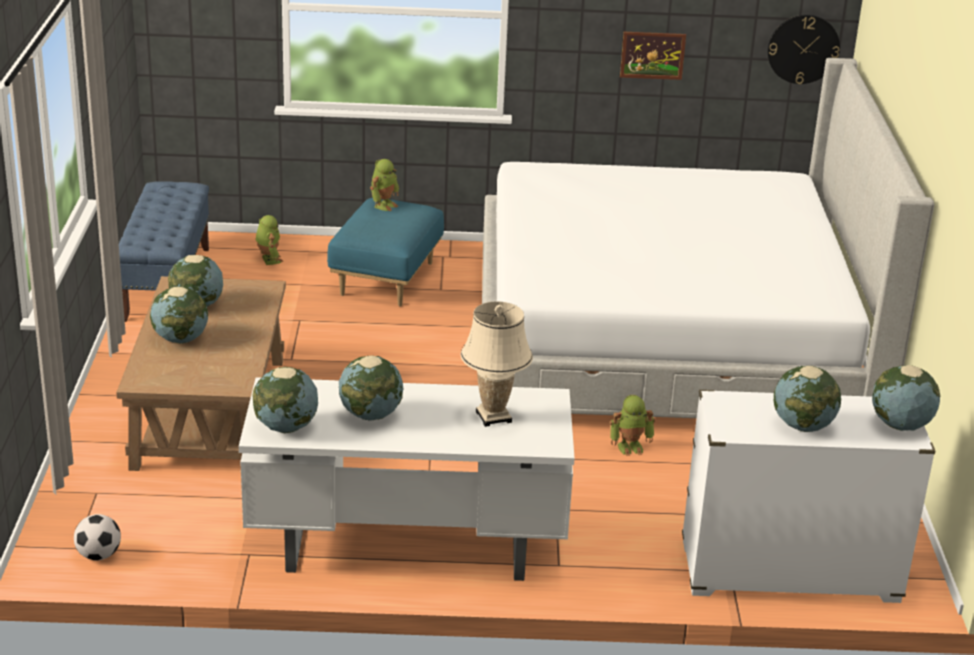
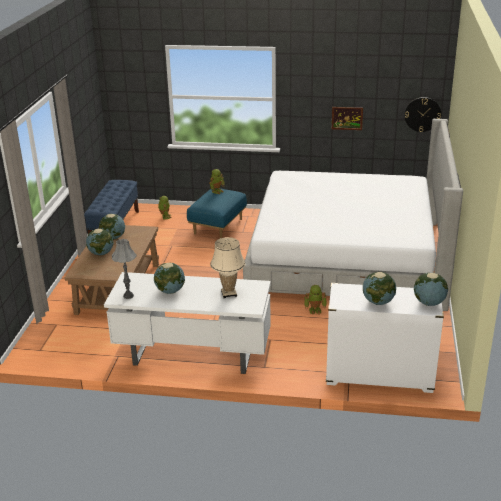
camera: 10 degrees right, 0 degrees up
football [74,514,121,560] -> none
globe [252,367,318,433] -> grey table lamp [112,239,137,299]

